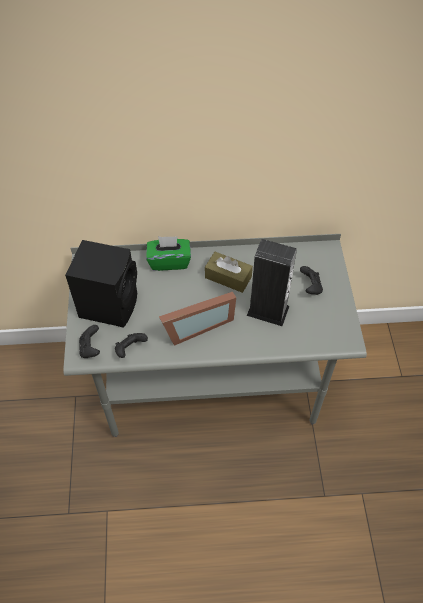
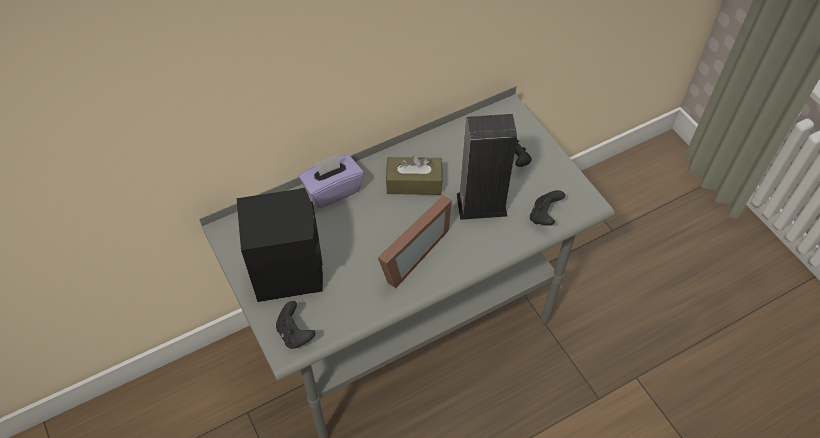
camera: 25 degrees left, 0 degrees up
black game controller [115,333,148,358] -> black game controller moved to [530,190,565,226]
green tissue box [146,236,191,271] -> purple tissue box [299,154,364,208]

